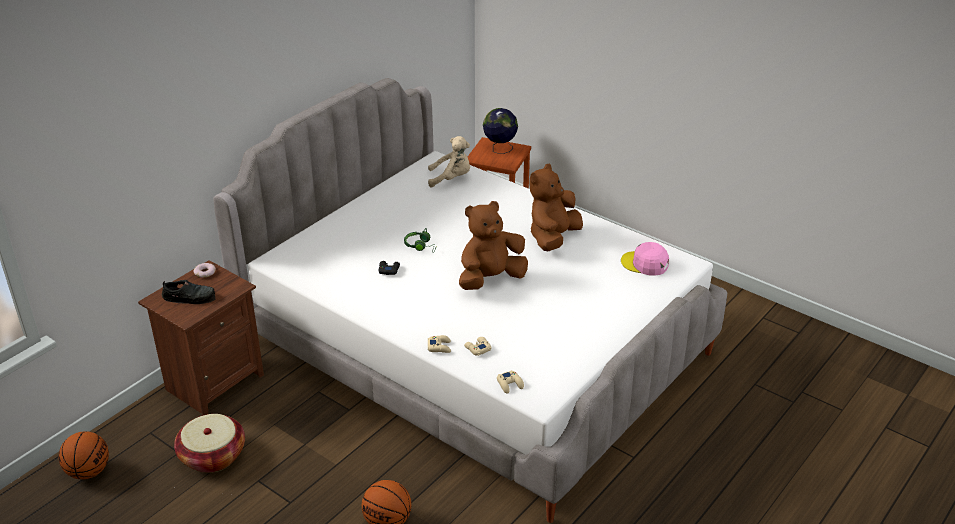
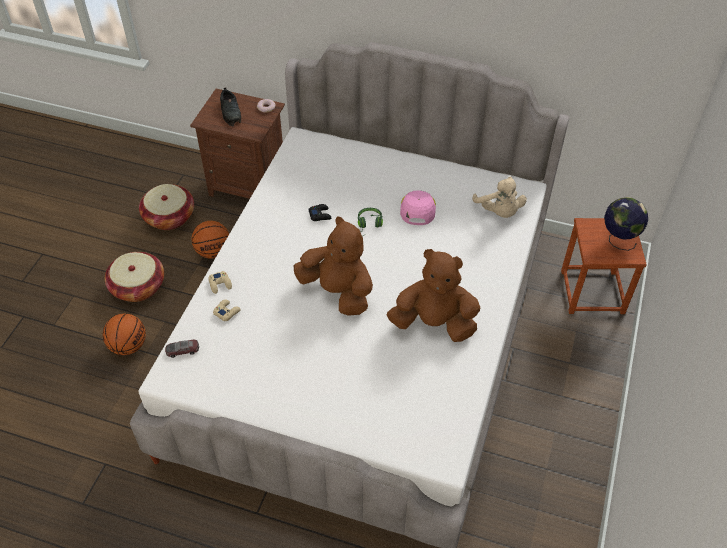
camera: 70 degrees right, 15 degrees up
basketball [59,431,109,479] -> basketball moved to [192,221,229,259]
beige game controller [497,370,524,394] -> toy car [165,340,199,358]
pink cap [621,242,669,276] -> pink cap moved to [400,190,436,225]
none -> basket [105,252,164,302]

